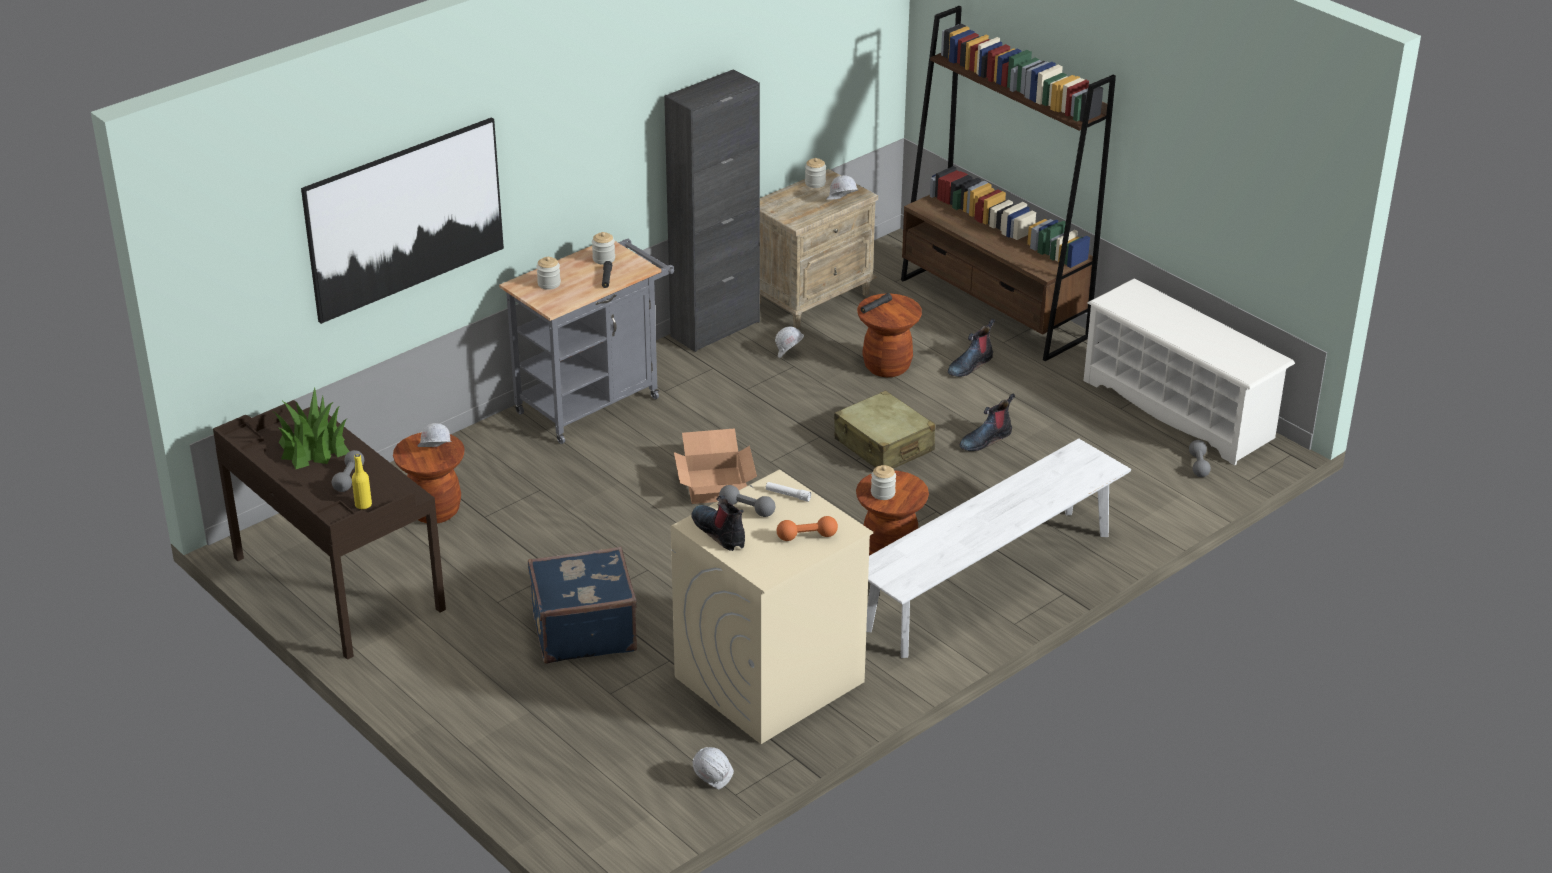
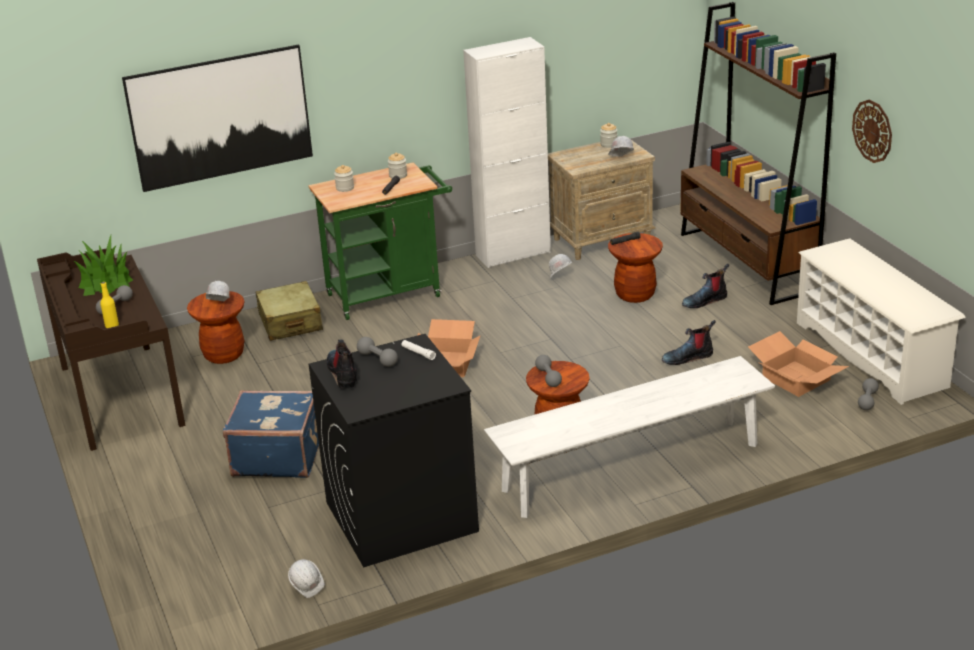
camera: 20 degrees right, 5 degrees down
grey cart [499,239,674,444] -> green cart [308,163,452,320]
black cabinet [664,69,760,352] -> white cabinet [463,37,551,268]
beige washing machine [671,470,873,744] -> black washing machine [309,334,479,567]
orange dumbbell [776,516,838,541] -> none
beige suitcase [834,390,935,468] -> beige suitcase moved to [255,281,323,341]
jar [871,465,896,500] -> grey dumbbell [535,355,562,387]
none -> cardboard box [748,331,849,397]
none -> wall clock [852,99,892,163]

